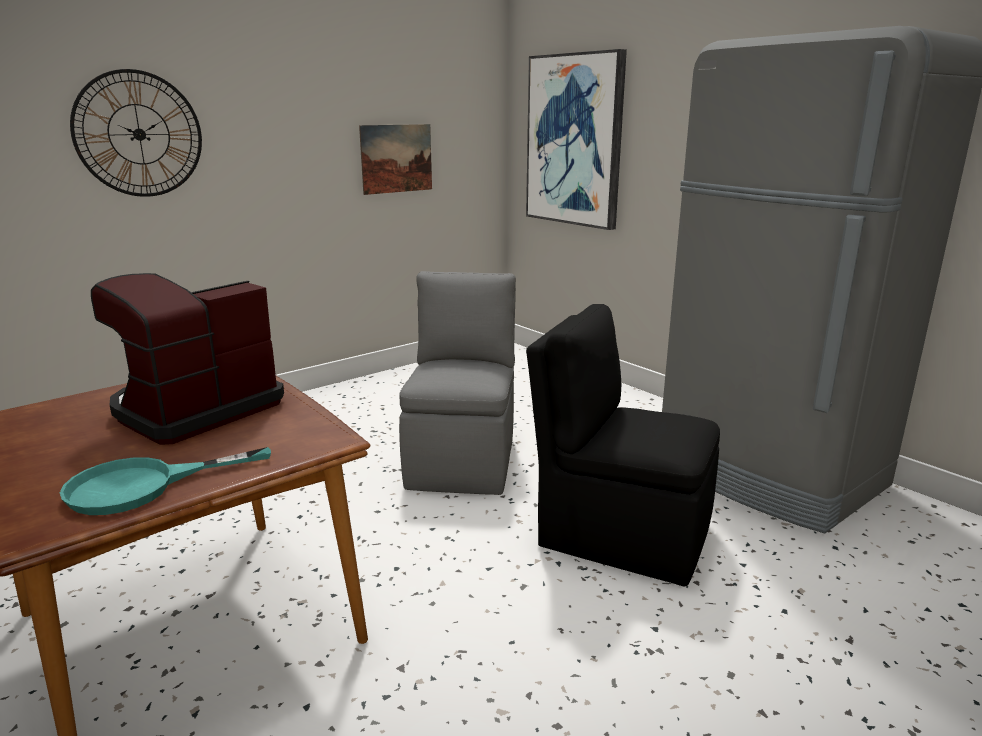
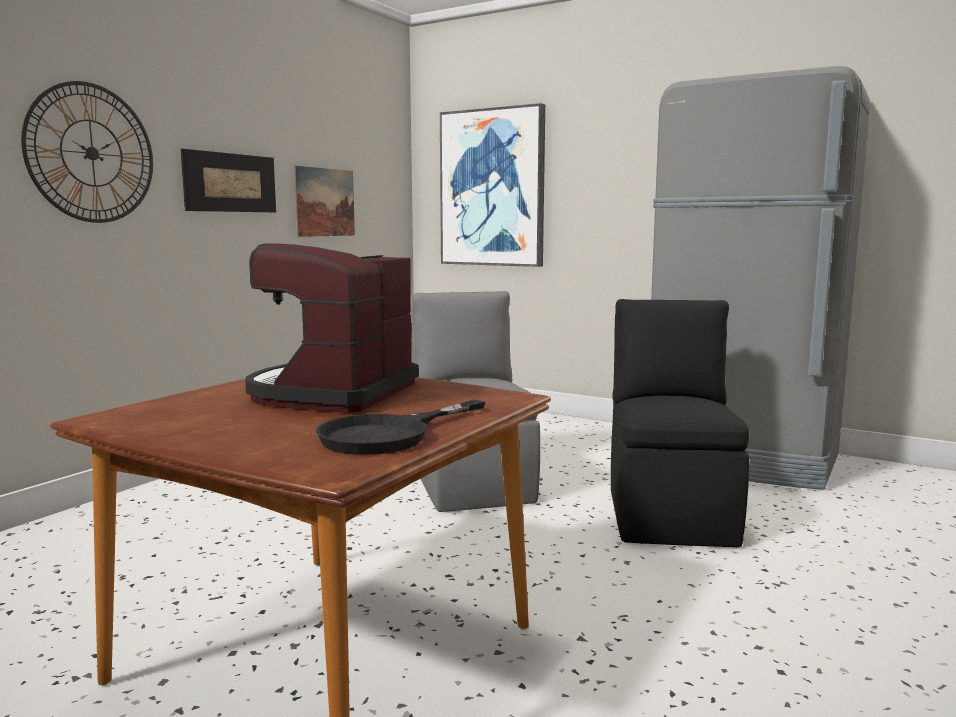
camera: 20 degrees left, 10 degrees down
turquoise frying pan [60,447,271,515] -> black frying pan [316,400,485,455]
black chair [526,304,720,587] -> black chair turned 90 degrees clockwise [611,299,749,547]
none -> picture [181,149,276,212]

